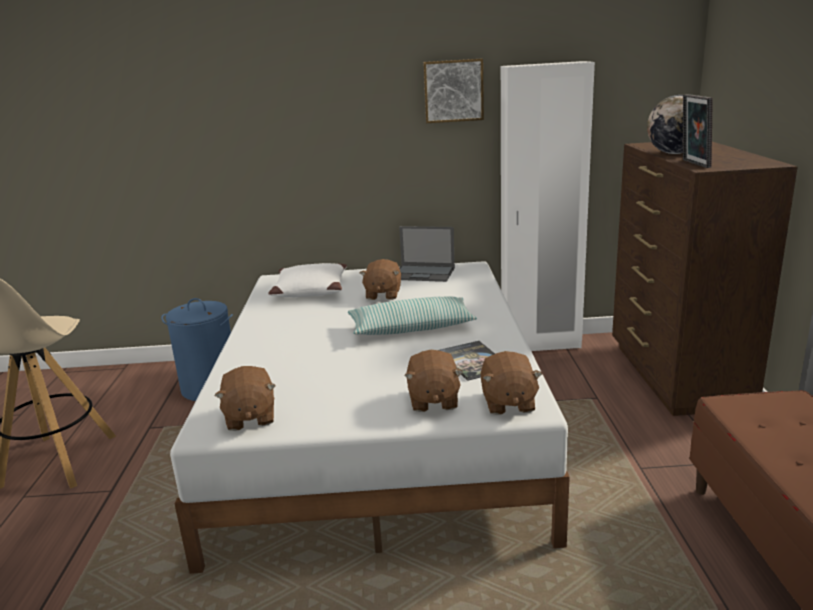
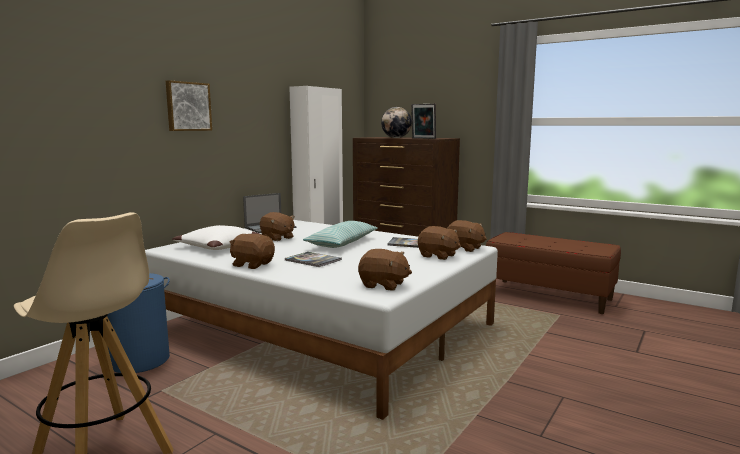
camera: 55 degrees left, 10 degrees down
picture [423,59,484,123] -> picture moved to [166,80,212,131]
none -> brown plush toy [229,234,275,269]
none -> book [285,252,342,267]

